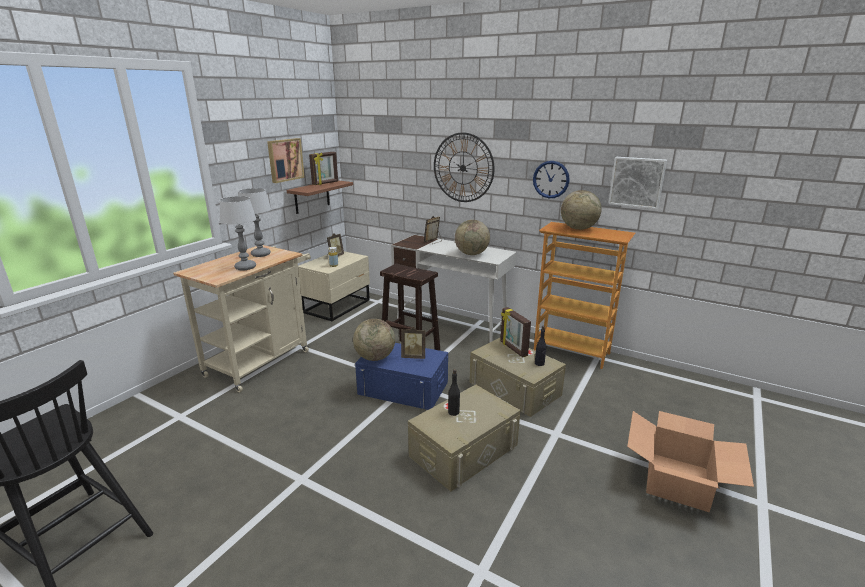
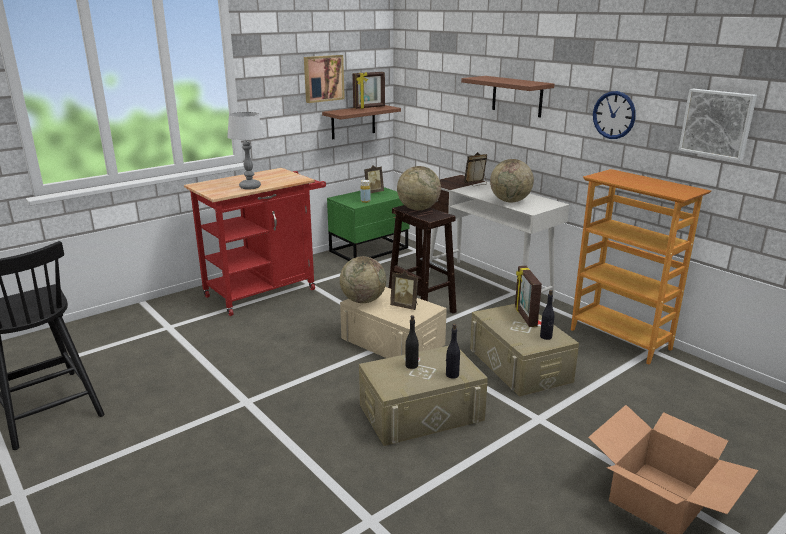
camera: 20 degrees right, 0 degrees up
beige cart [173,245,311,392] -> red cart [184,168,326,316]
table lamp [238,188,271,257] -> none
beige nightstand [298,251,370,321] -> green nightstand [327,187,409,261]
blue storage box [355,343,448,410] -> beige storage box [340,287,447,358]
wall clock [434,132,494,202] -> brown shelf [461,76,554,117]
globe [561,190,602,230] -> globe moved to [397,166,441,210]
none -> black bottle [446,324,460,379]

